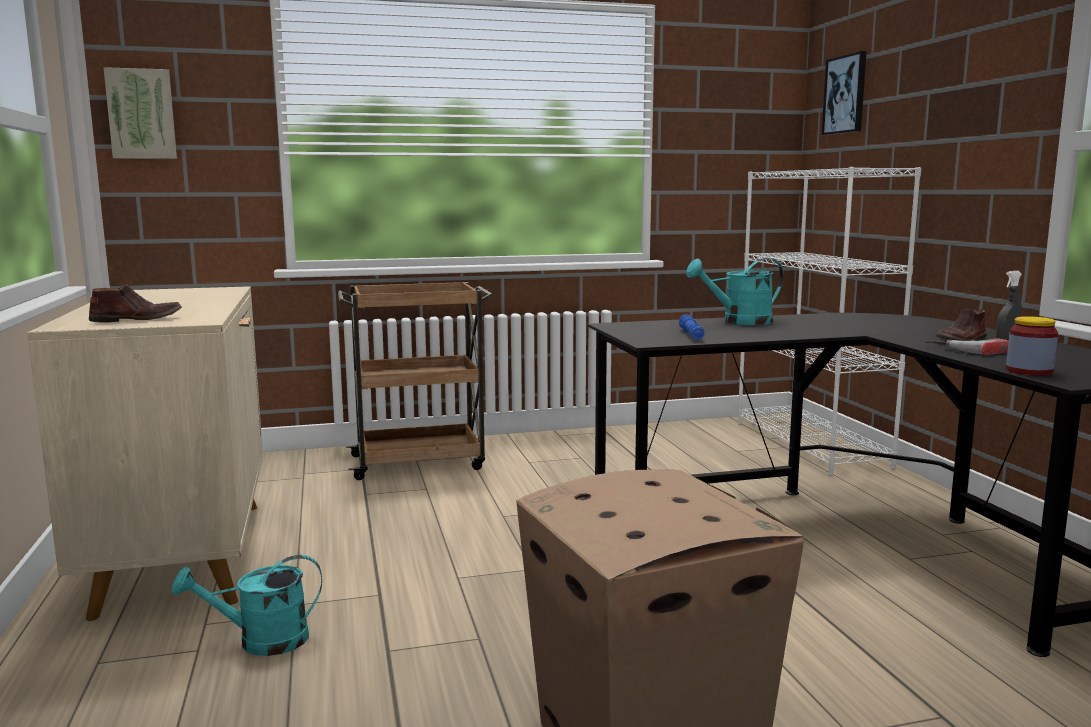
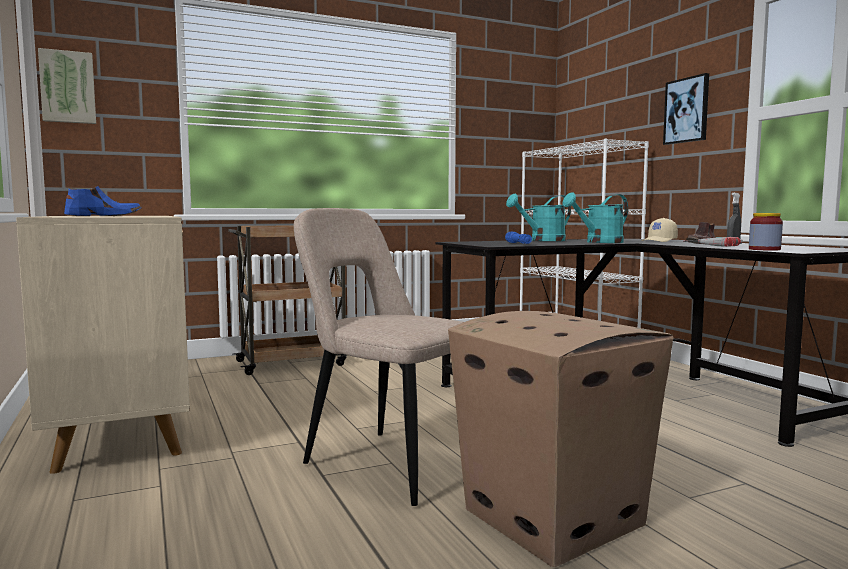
camera: 10 degrees left, 5 degrees down
brown shoe [89,285,182,323] -> blue shoe [64,186,142,216]
turquoise watering can [172,555,322,656] -> turquoise watering can moved to [562,192,628,243]
picture [822,51,867,135] -> picture moved to [663,73,709,145]
none -> beige chair [294,208,463,506]
none -> beige cap [642,218,678,242]

